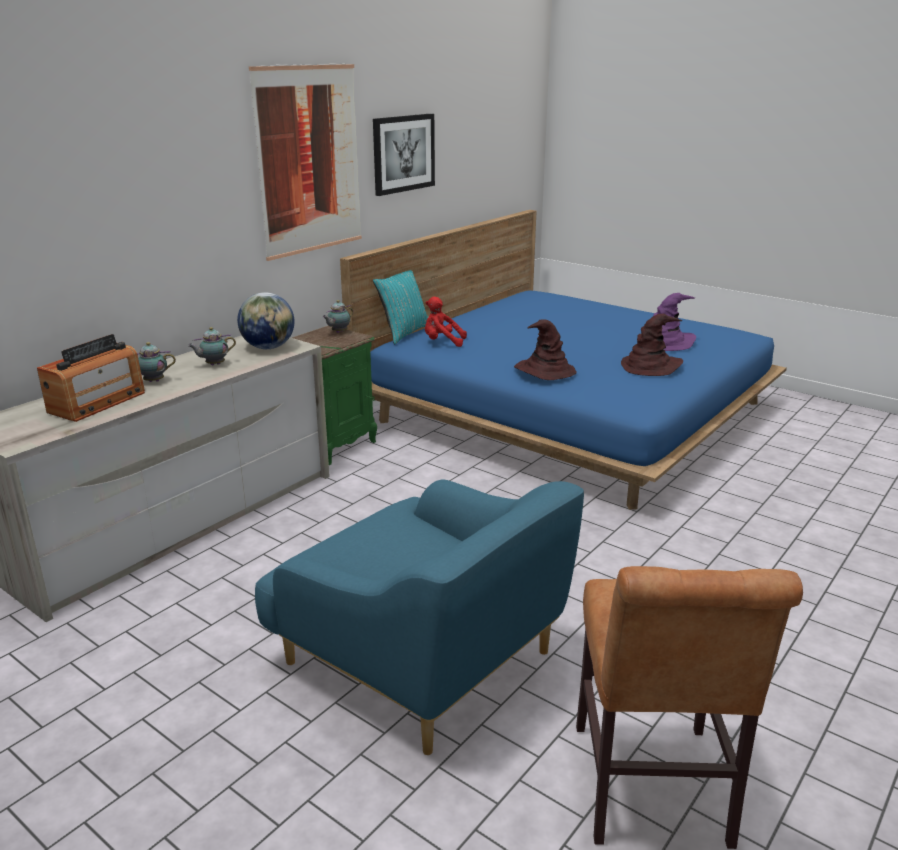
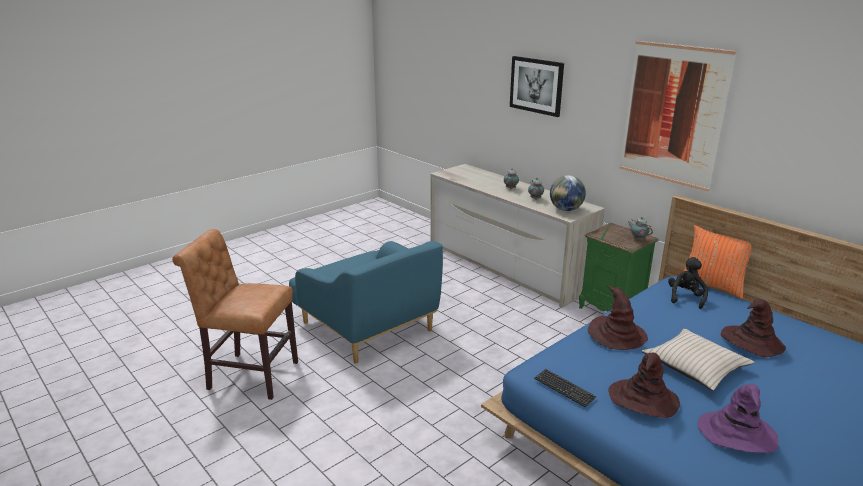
camera: 100 degrees right, 0 degrees up
radio [37,334,145,422] -> none
blue armchair [255,479,584,755] -> blue armchair turned 90 degrees counterclockwise [289,241,443,364]
picture [373,114,435,196] -> picture moved to [510,56,564,117]
turquoise pillow [373,270,428,344] -> orange pillow [684,225,752,299]
red plush toy [425,297,467,347] -> black plush toy [668,257,708,309]
none -> keyboard [534,369,596,407]
none -> beige pillow [642,329,754,391]
none -> brown hat [721,299,786,357]

